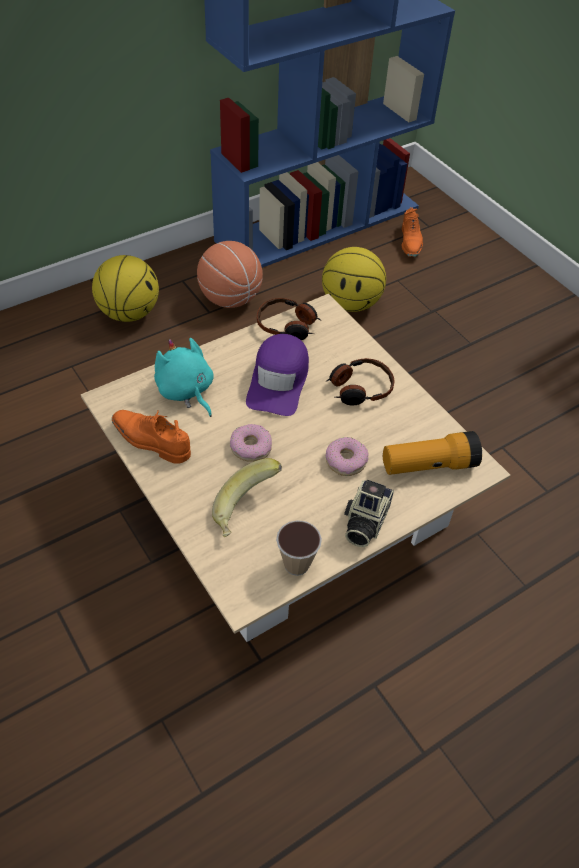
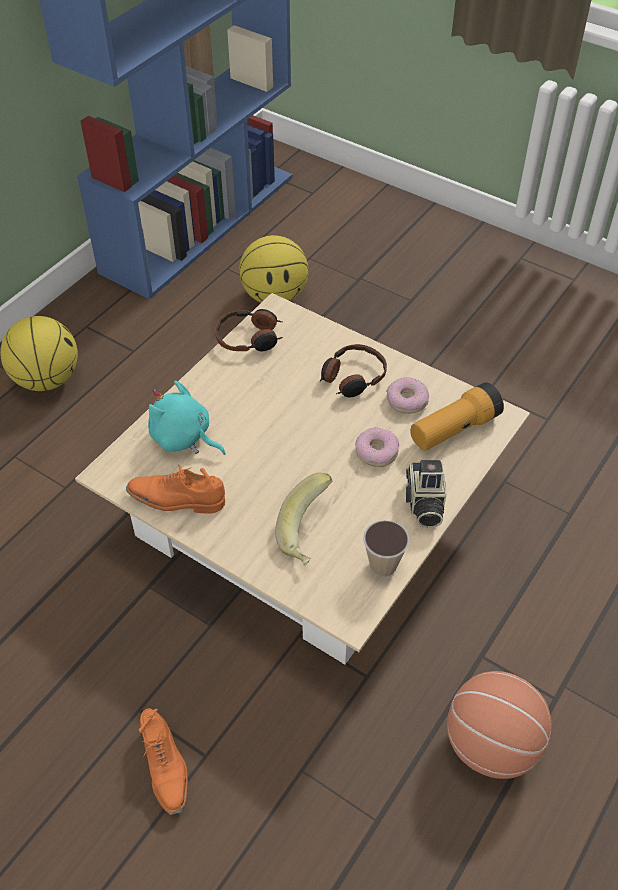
camera: 20 degrees left, 0 degrees up
basketball [197,241,263,308] -> basketball moved to [447,671,551,779]
donut [230,424,272,462] -> donut moved to [386,377,429,414]
purple cap [246,334,309,416] -> none
orange shoe [402,207,423,257] -> orange shoe moved to [139,708,188,815]

